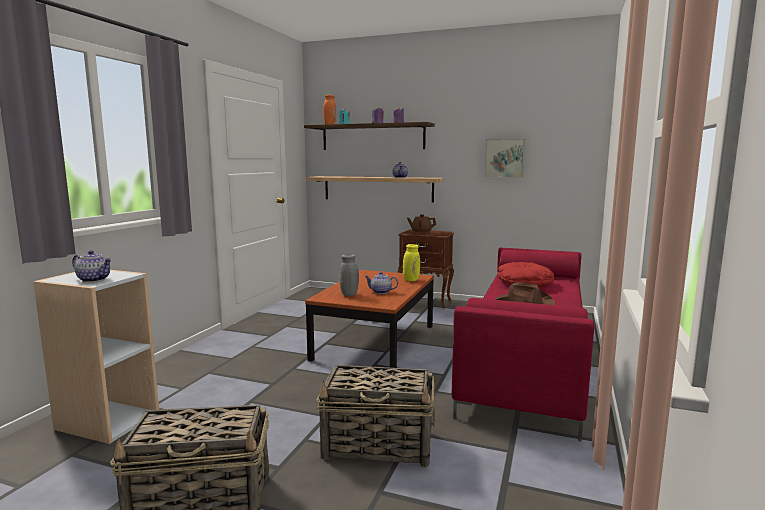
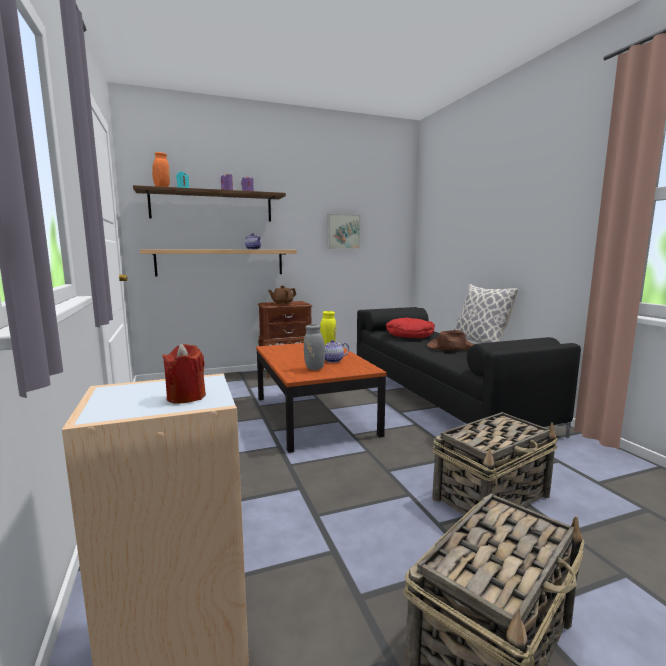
camera: 40 degrees left, 0 degrees up
teapot [72,250,112,282] -> red candle [162,344,206,403]
red sofa [452,248,594,441] -> black sofa [357,307,581,438]
none -> pillow [454,284,519,343]

